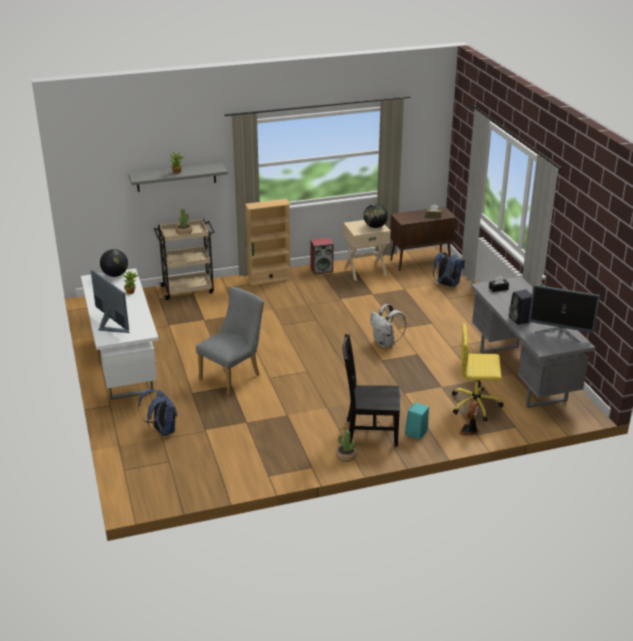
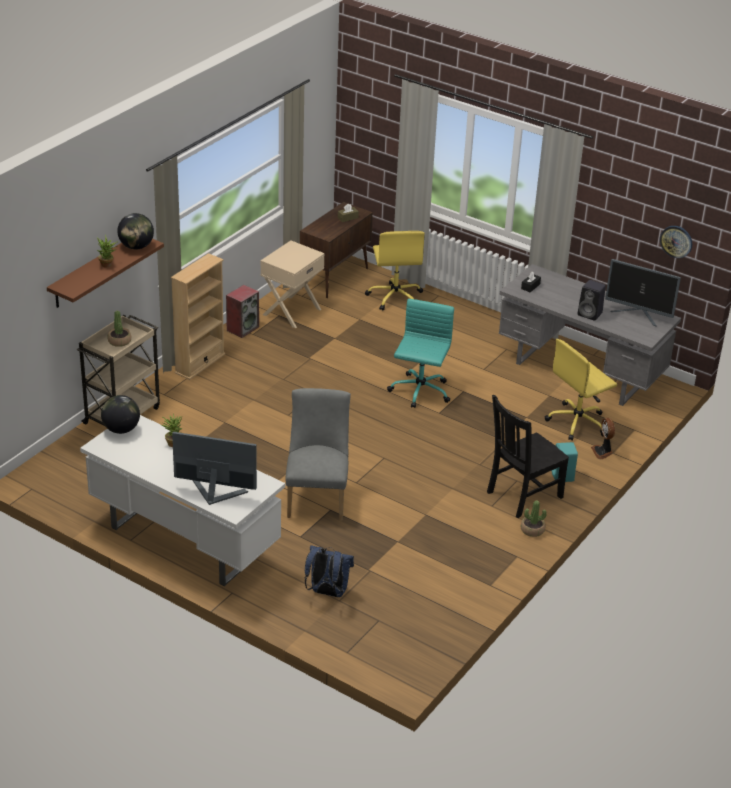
camera: 40 degrees left, 5 degrees up
grey shelf [128,163,228,192] -> brown shelf [47,239,164,308]
globe [364,204,388,228] -> globe moved to [117,213,154,249]
white backpack [370,304,406,348] -> turquoise office chair [387,299,454,408]
blue backpack [433,252,465,287] -> yellow office chair [365,231,425,310]
monitor [529,285,600,342] -> monitor turned 45 degrees clockwise [605,259,681,327]
none -> wall clock [660,226,692,258]

